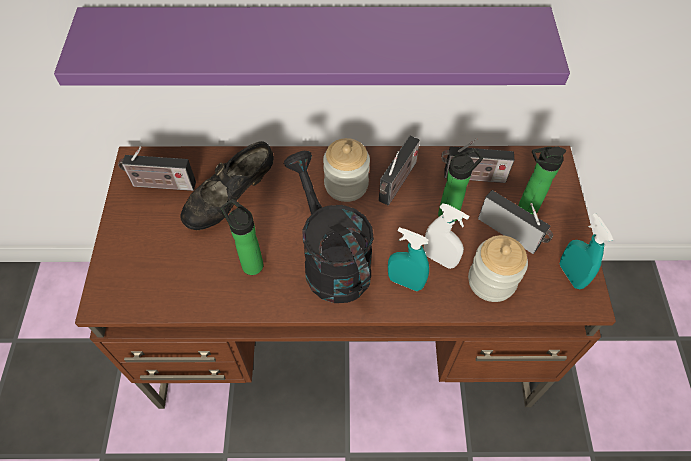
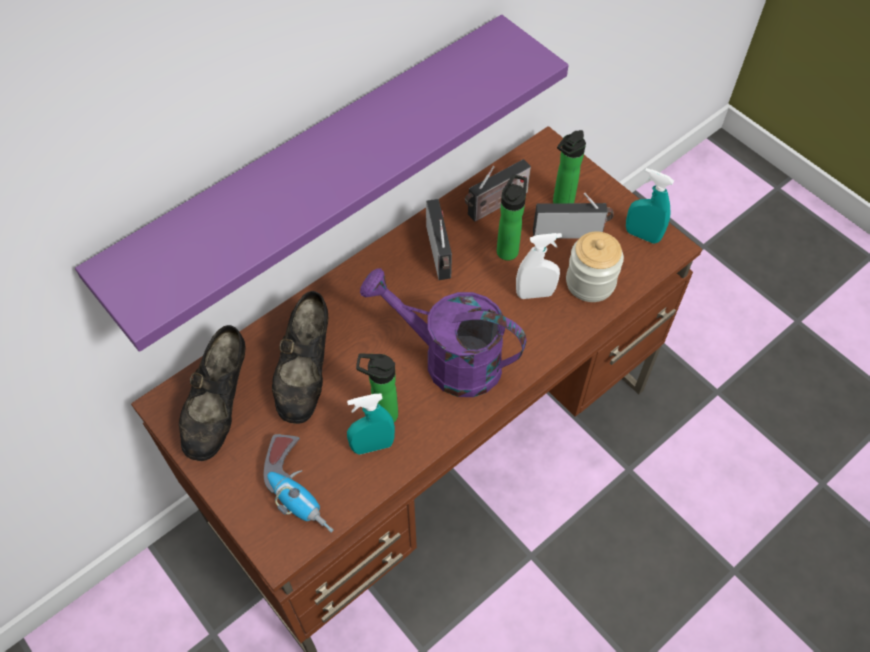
camera: 40 degrees left, 0 degrees up
radio [118,146,196,191] -> black shoe [179,325,246,461]
black watering can [284,151,374,303] -> purple watering can [360,268,526,397]
jar [323,138,370,202] -> none
turquoise spray bottle [388,227,429,291] -> turquoise spray bottle moved to [347,394,395,454]
none -> power drill [264,434,334,532]

